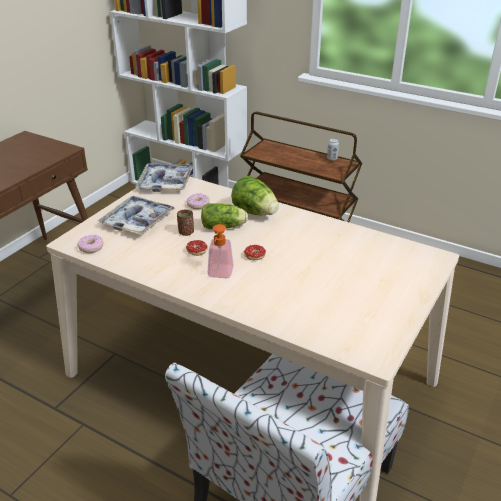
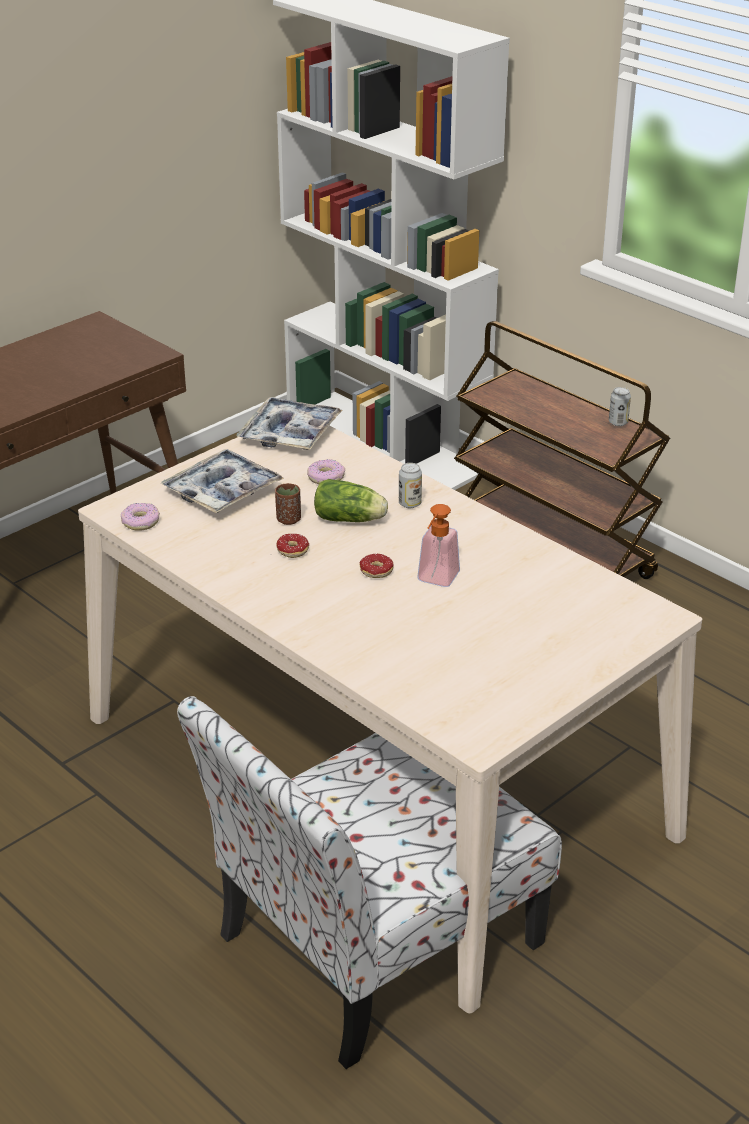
camera: 15 degrees right, 0 degrees up
soap dispenser [207,224,234,278] -> soap dispenser moved to [418,504,460,587]
lettuce [231,176,279,215] -> can [399,463,422,508]

